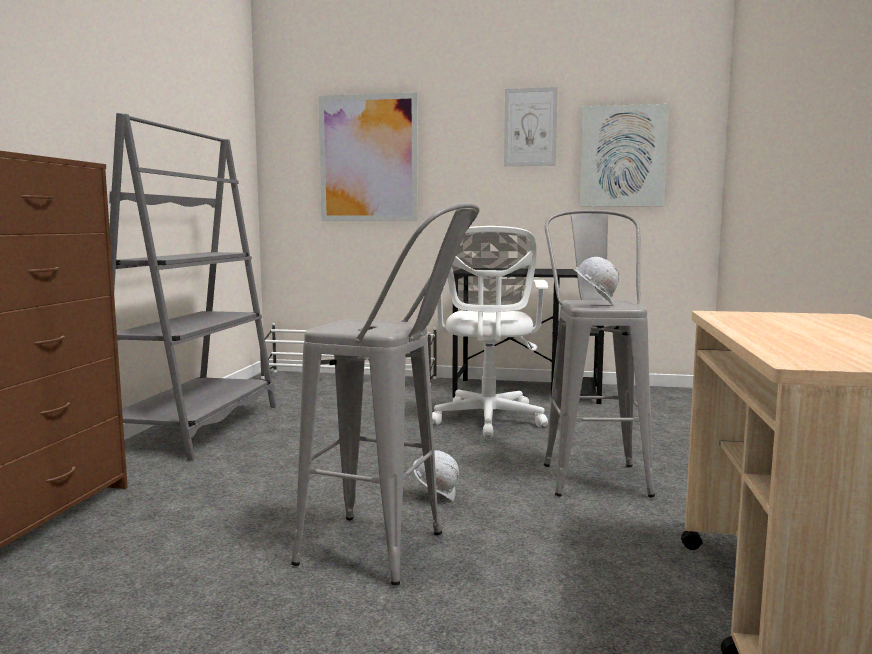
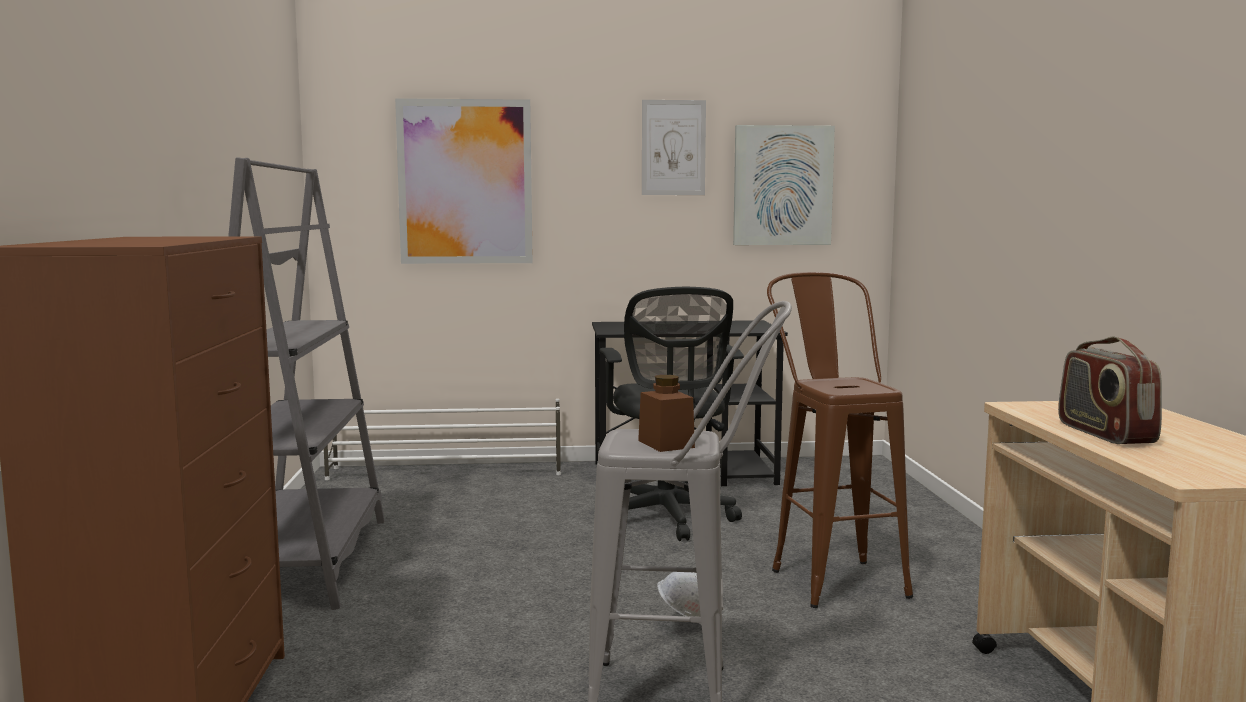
camera: 15 degrees left, 0 degrees up
white office chair [432,226,548,437] -> black office chair [600,287,744,541]
grey stool [544,210,655,497] -> brown stool [767,272,913,608]
white hard hat [574,257,619,305] -> none
none -> brown jar [638,375,695,452]
none -> radio [1058,336,1162,444]

